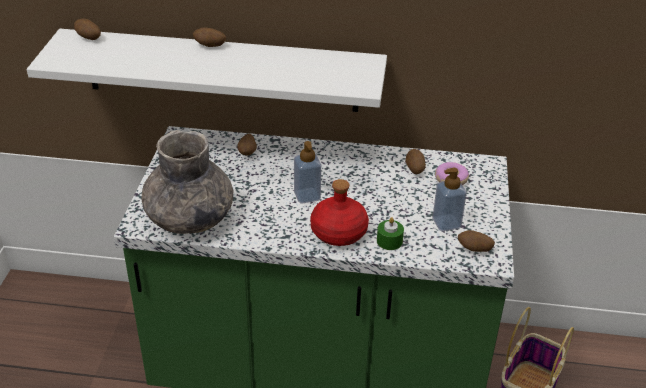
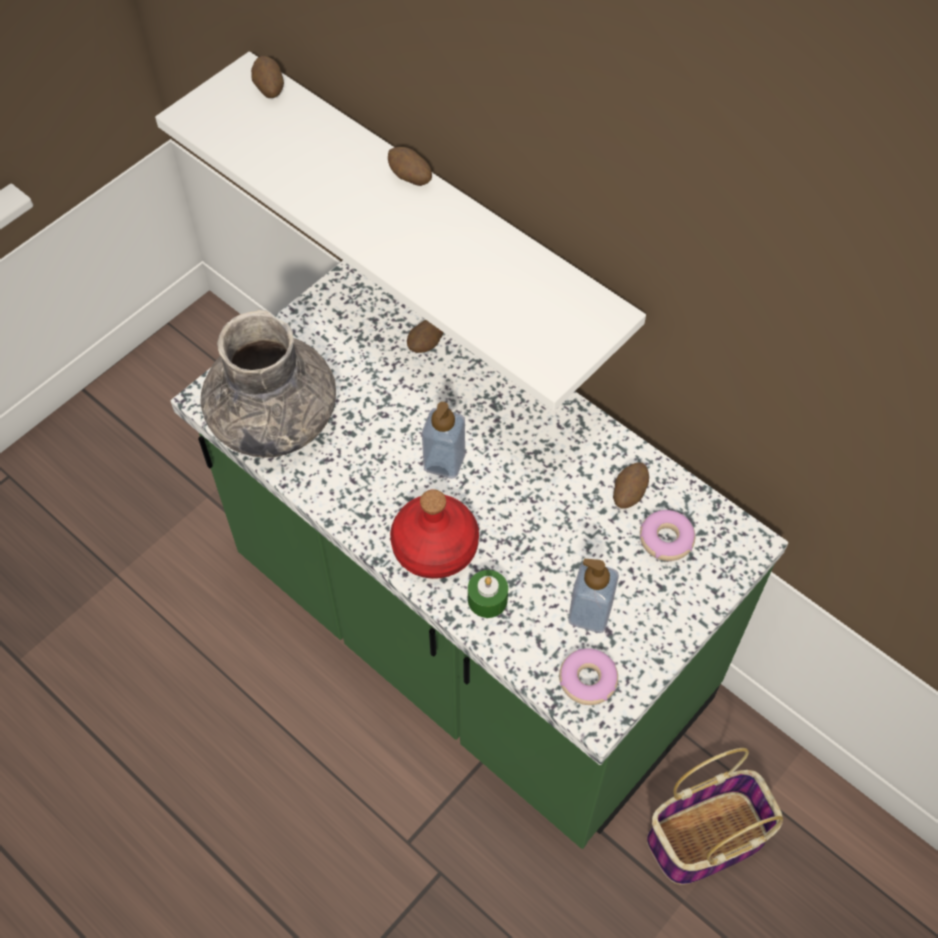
camera: 35 degrees right, 20 degrees up
potato [458,230,495,252] -> donut [559,648,618,705]

